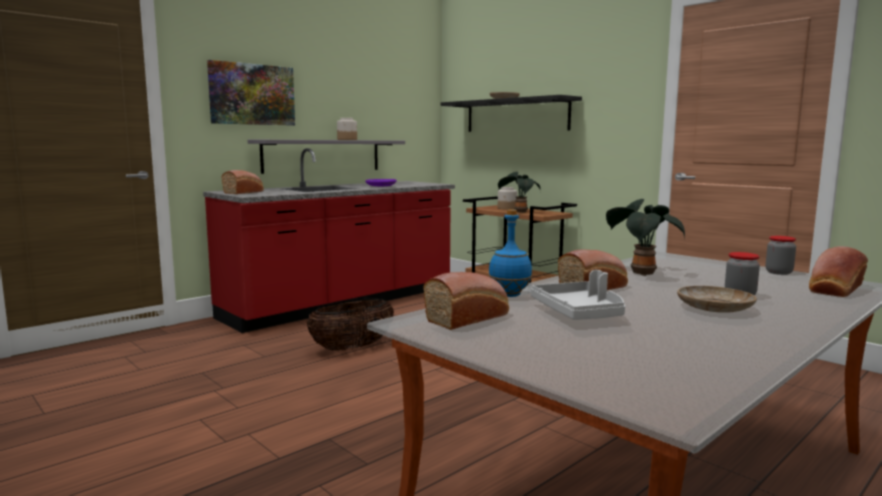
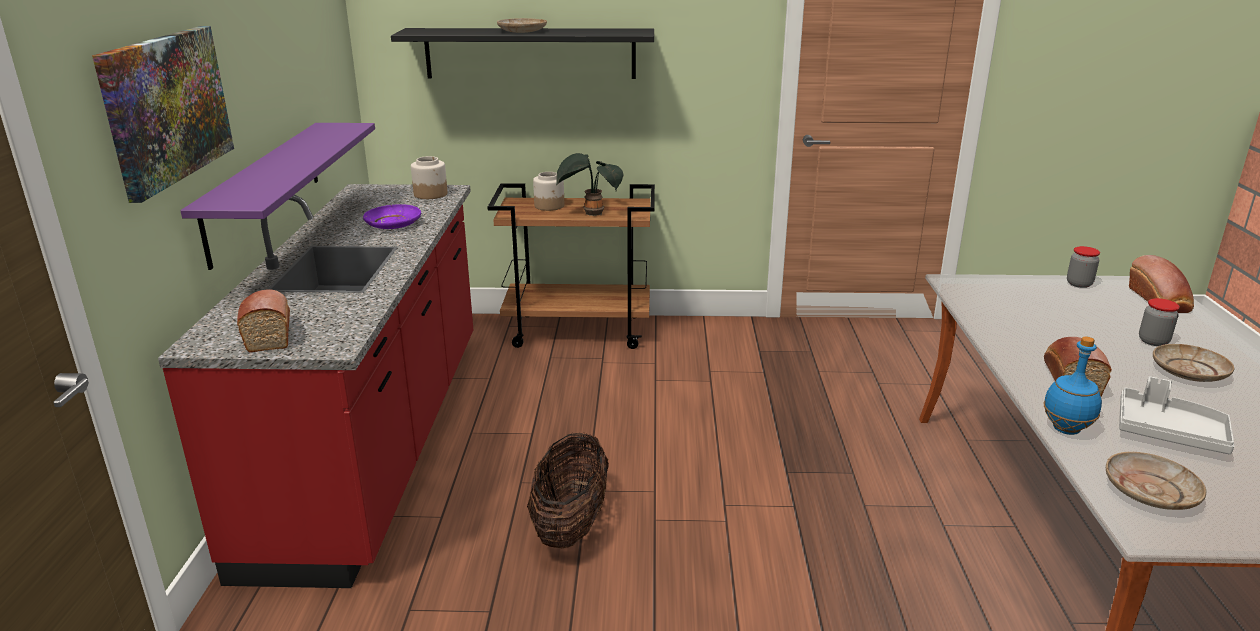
camera: 45 degrees left, 15 degrees up
grey shelf [248,140,405,174] -> purple shelf [181,123,375,270]
jar [337,118,357,140] -> jar moved to [411,156,448,199]
bread [423,272,509,330] -> beige plate [1106,452,1206,510]
potted plant [606,199,685,276] -> none

